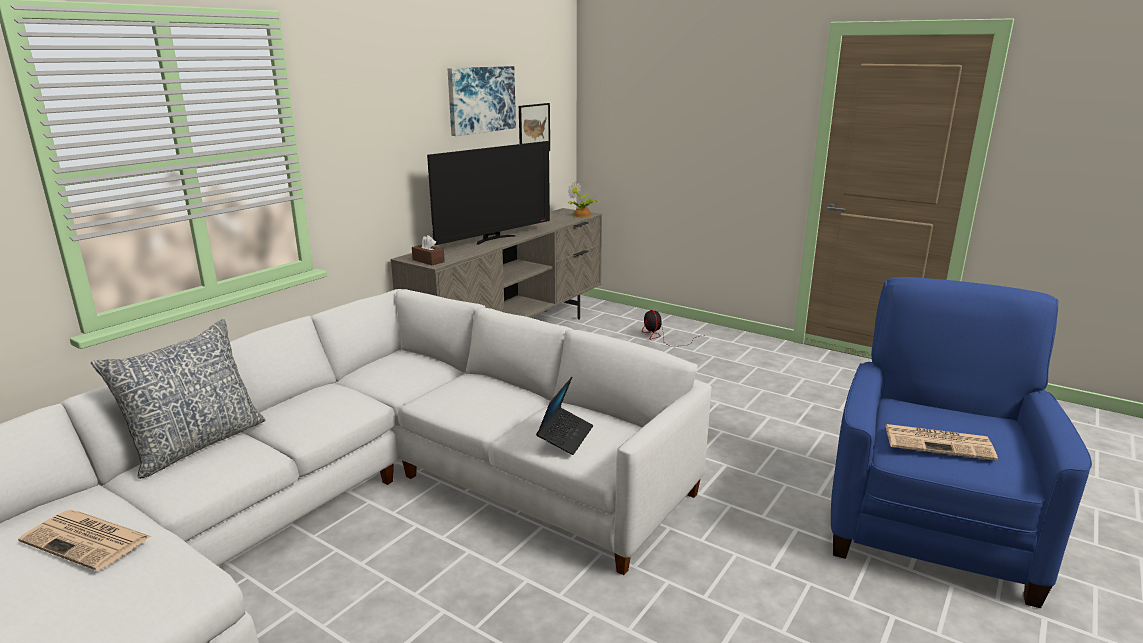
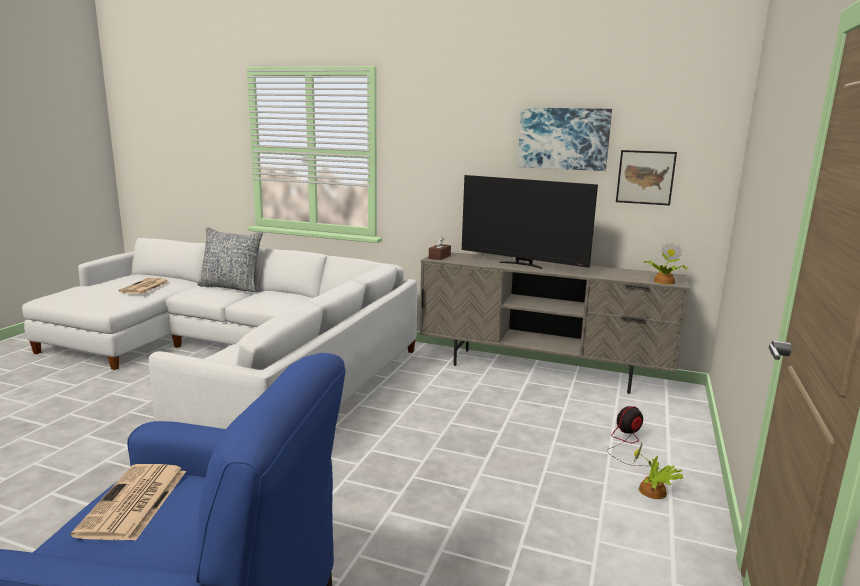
camera: 75 degrees right, 5 degrees down
laptop [536,377,593,455] -> none
none -> potted plant [634,443,684,499]

